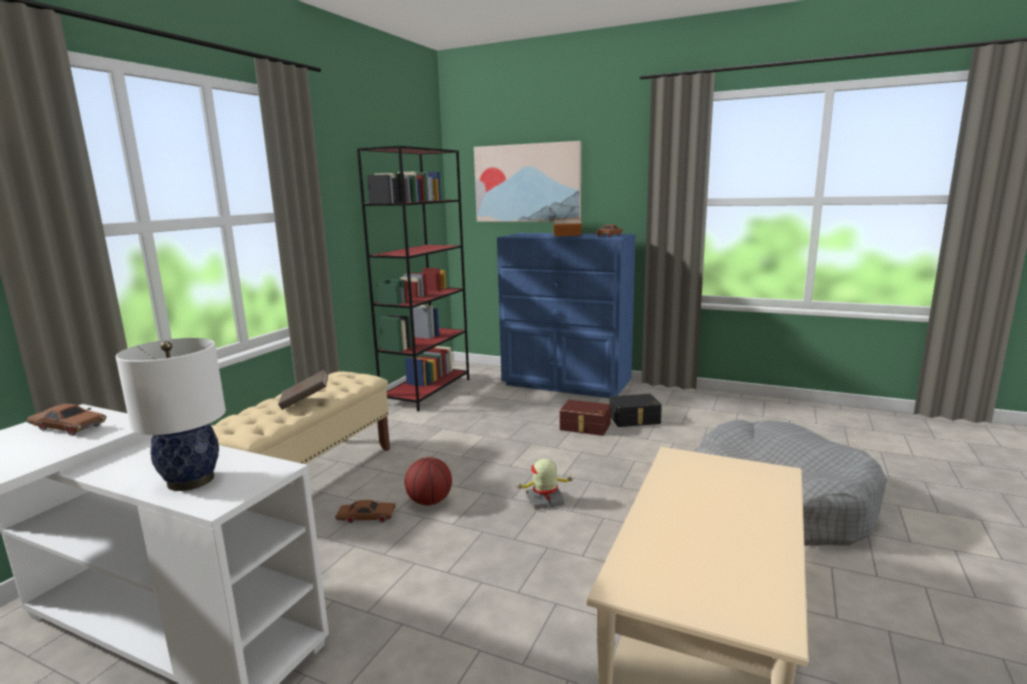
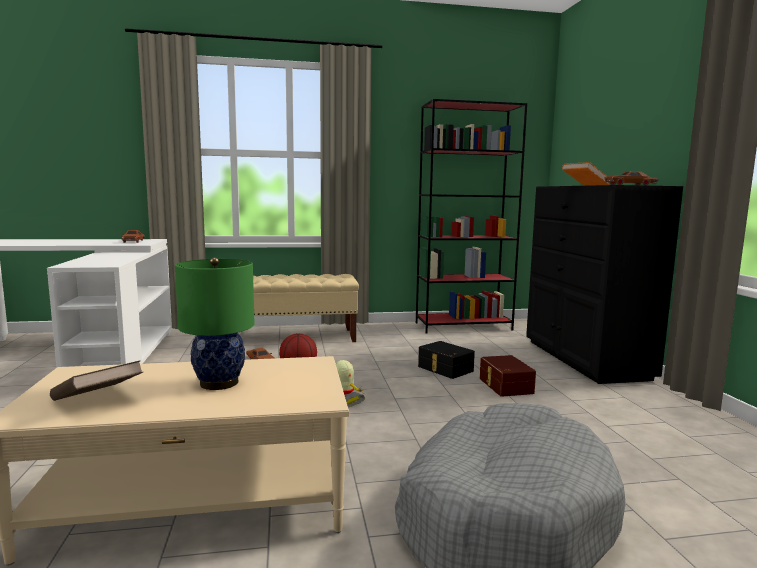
camera: 55 degrees right, 5 degrees down
white table lamp [116,338,226,491] -> none
brown book [278,369,328,410] -> brown book moved to [50,360,143,401]
picture [474,141,581,222] -> none
blue dresser [497,233,636,398] -> black dresser [526,185,683,384]
black storage box [609,394,662,427] -> black storage box moved to [418,341,475,379]
none -> green table lamp [175,257,255,390]

